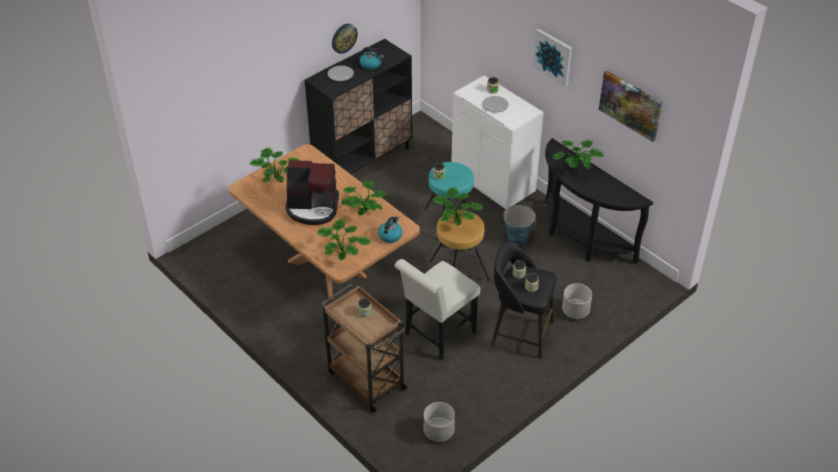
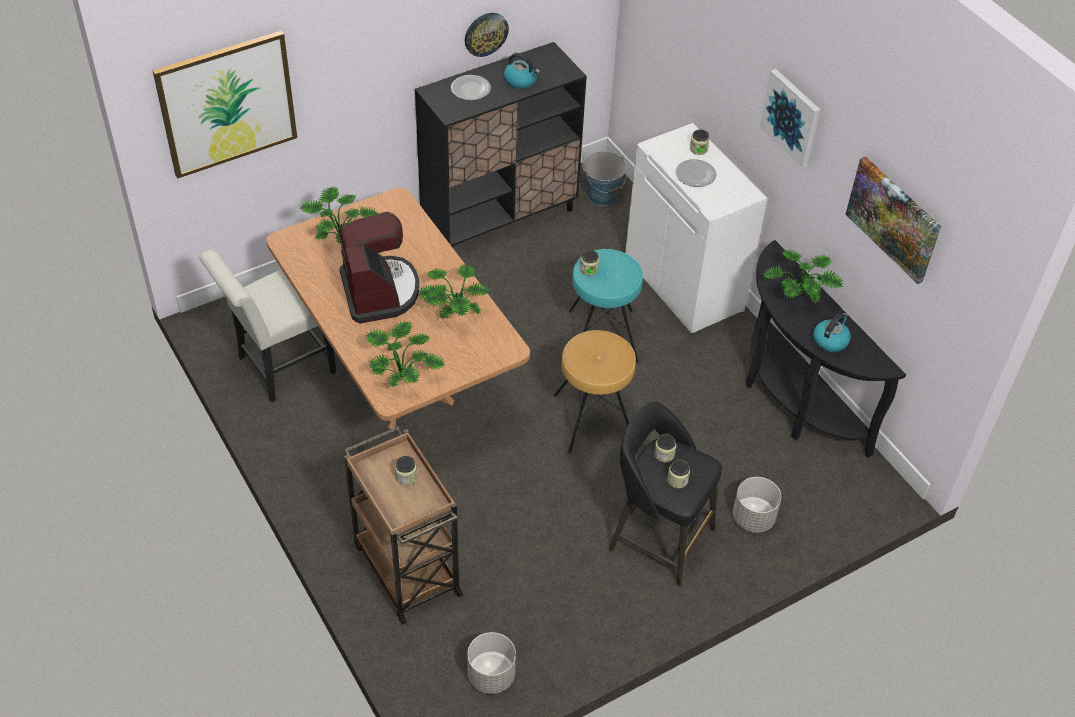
camera: 10 degrees right, 5 degrees up
coffee machine [285,160,339,225] -> coffee machine turned 120 degrees counterclockwise [340,212,419,324]
kettle [378,216,402,243] -> kettle moved to [813,313,851,352]
white chair [394,259,480,360] -> white chair moved to [199,250,336,403]
potted plant [433,188,483,226] -> none
bucket [503,205,536,245] -> bucket moved to [582,151,628,206]
none -> picture [153,30,297,179]

